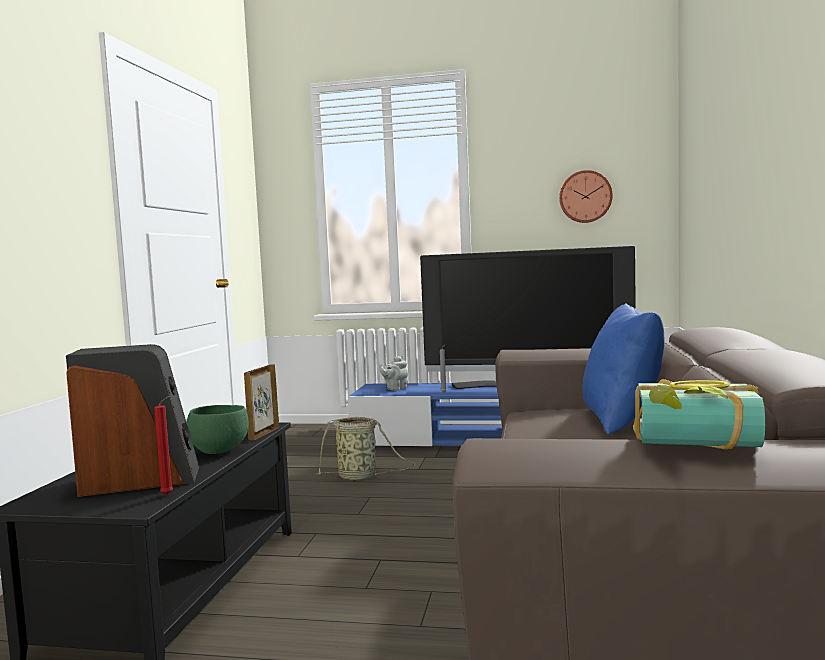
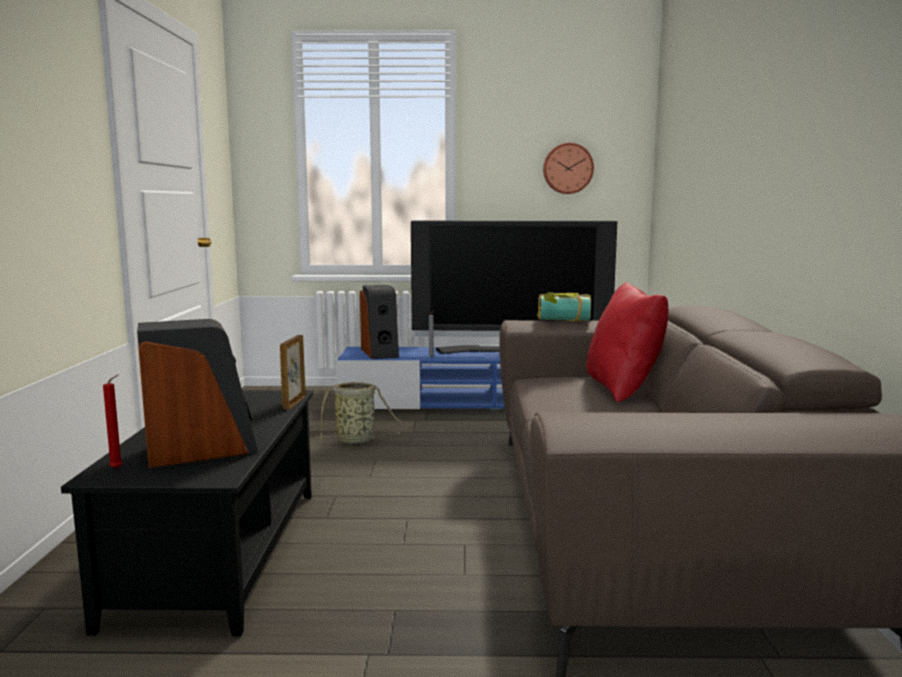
camera: 10 degrees left, 5 degrees up
red candle [154,396,173,495] -> red candle moved to [103,375,122,469]
green bowl [187,405,249,454] -> none
grey teapot [380,356,408,391] -> speaker [360,285,399,359]
blue pillow [582,303,664,434] -> red pillow [587,282,669,403]
book [633,379,765,450] -> book moved to [537,292,591,321]

